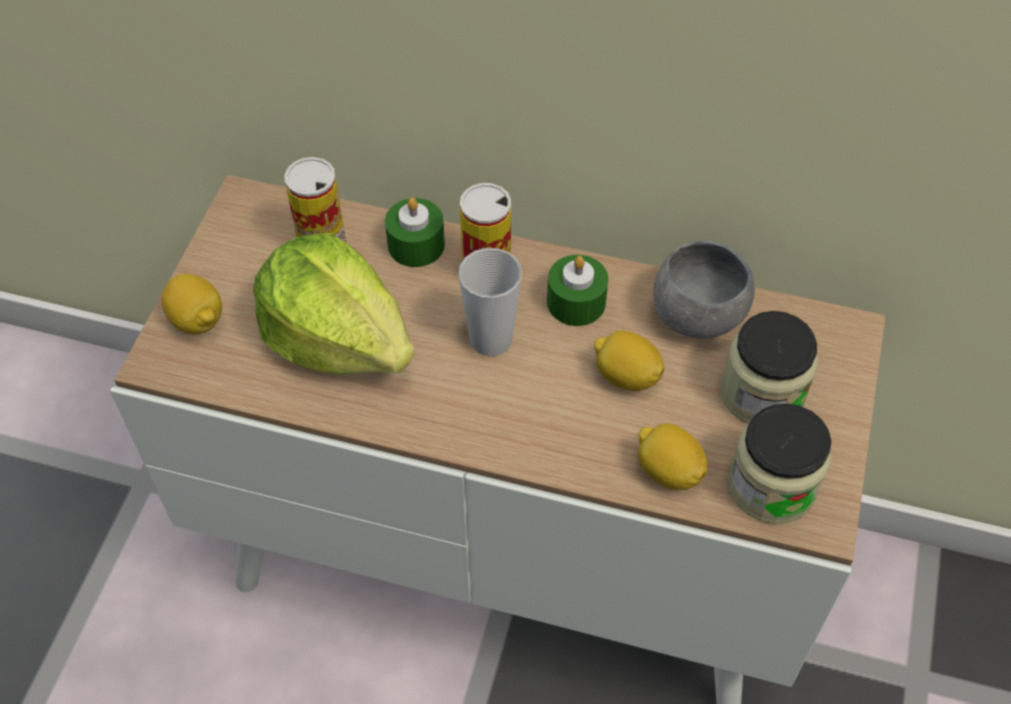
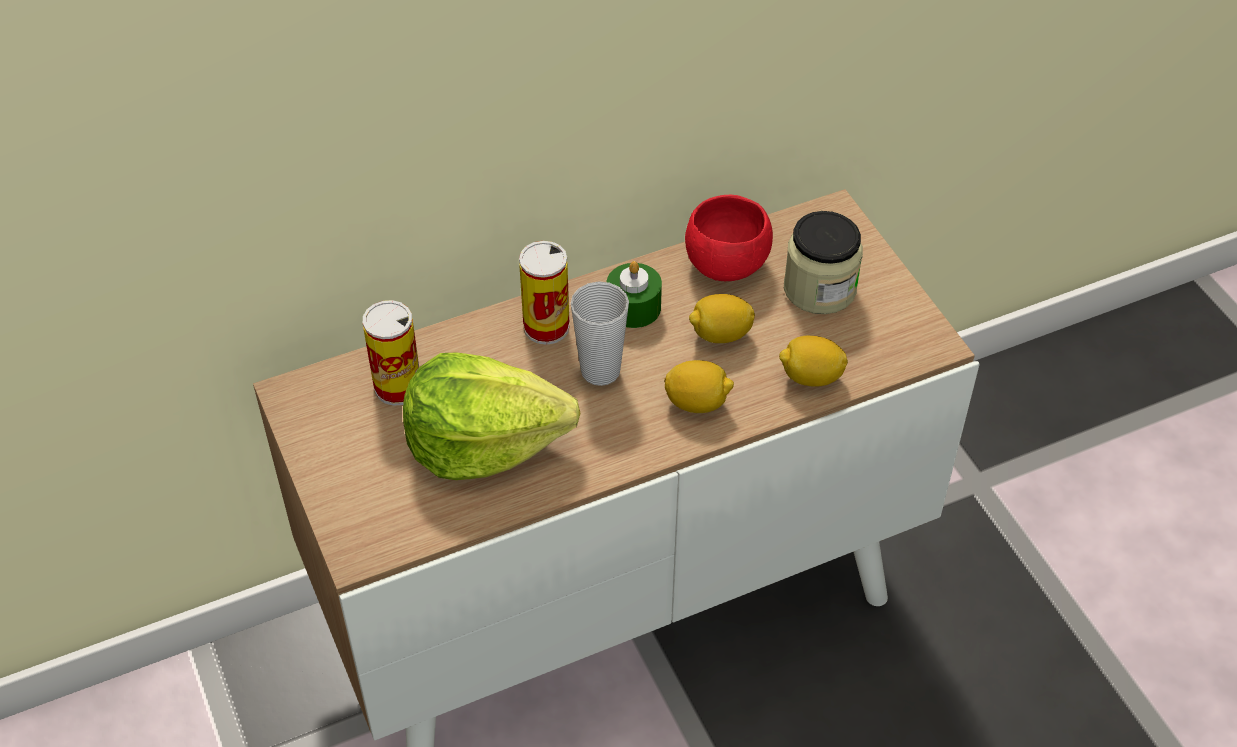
camera: 40 degrees left, 5 degrees down
lemon [161,274,222,334] -> lemon moved to [664,360,734,413]
green candle [385,198,445,267] -> none
grey bowl [653,241,755,339] -> red bowl [685,195,773,281]
jar [728,404,831,524] -> none

